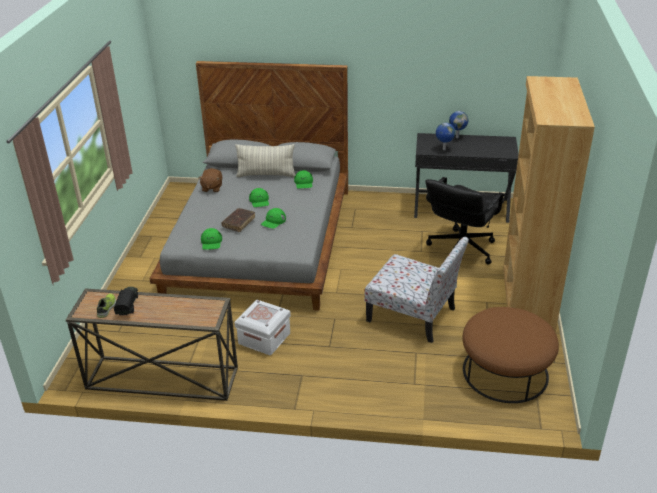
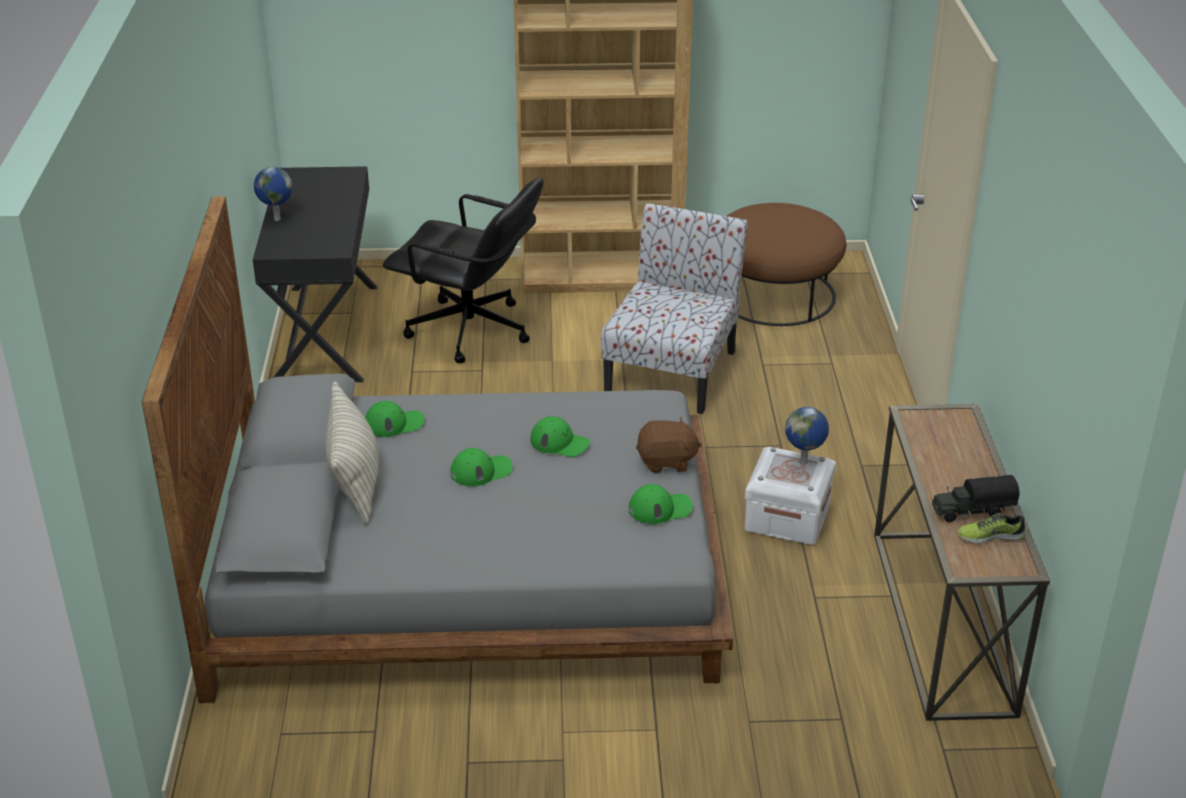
camera: 100 degrees left, 0 degrees up
brown plush toy [198,168,222,192] -> brown plush toy moved to [636,417,702,473]
brown book [221,208,255,232] -> none
globe [436,123,455,150] -> globe moved to [785,407,829,465]

